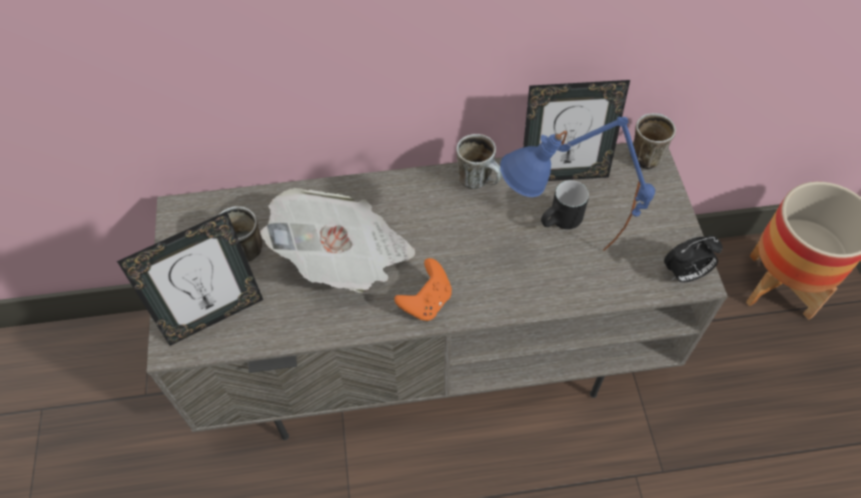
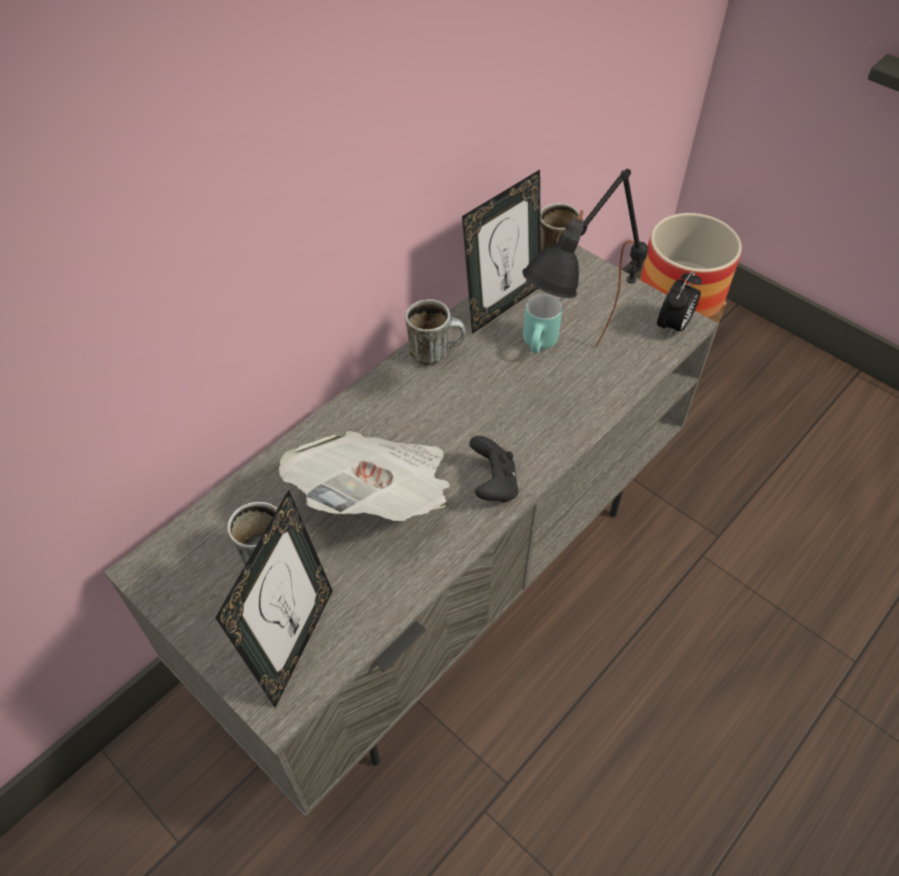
camera: 40 degrees left, 5 degrees down
orange game controller [394,258,452,321] -> black game controller [469,436,518,502]
blue table lamp [500,116,655,251] -> black table lamp [522,168,648,347]
black mug [541,180,589,229] -> turquoise mug [523,294,562,354]

